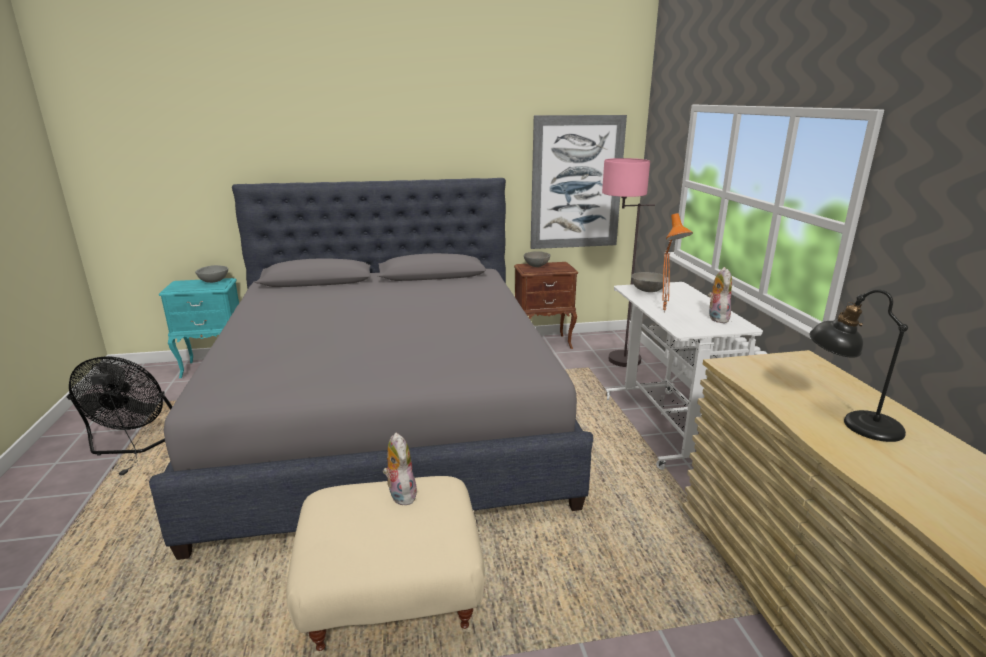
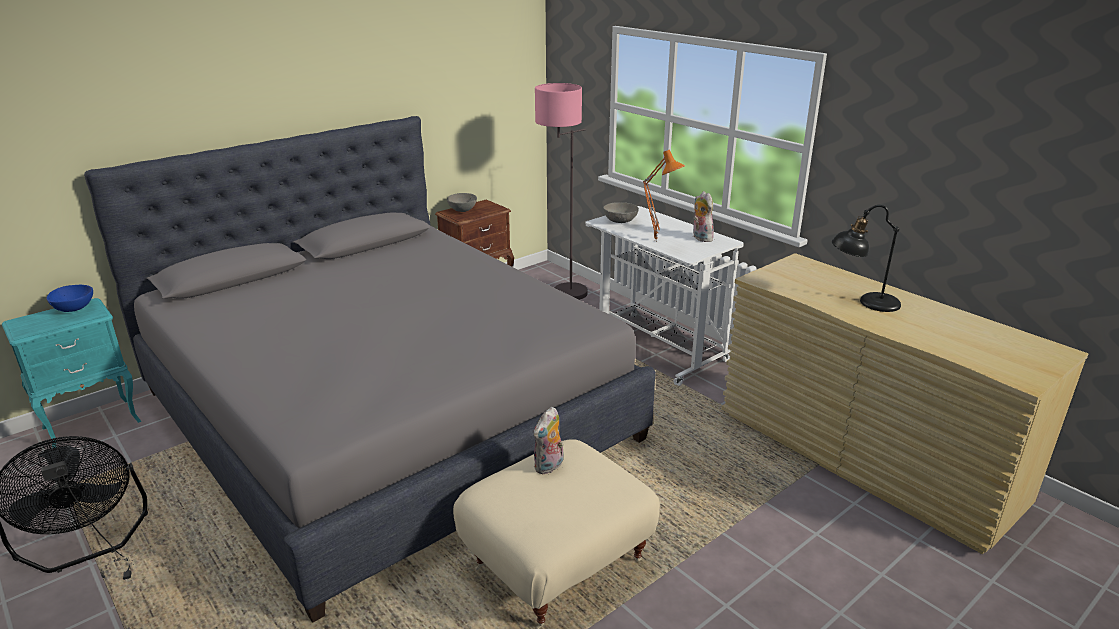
camera: 30 degrees left, 5 degrees up
grey bowl [195,265,228,283] -> blue bowl [46,285,93,312]
plush toy [383,433,417,505] -> plush toy turned 90 degrees counterclockwise [533,407,564,474]
picture [530,115,627,249] -> none

